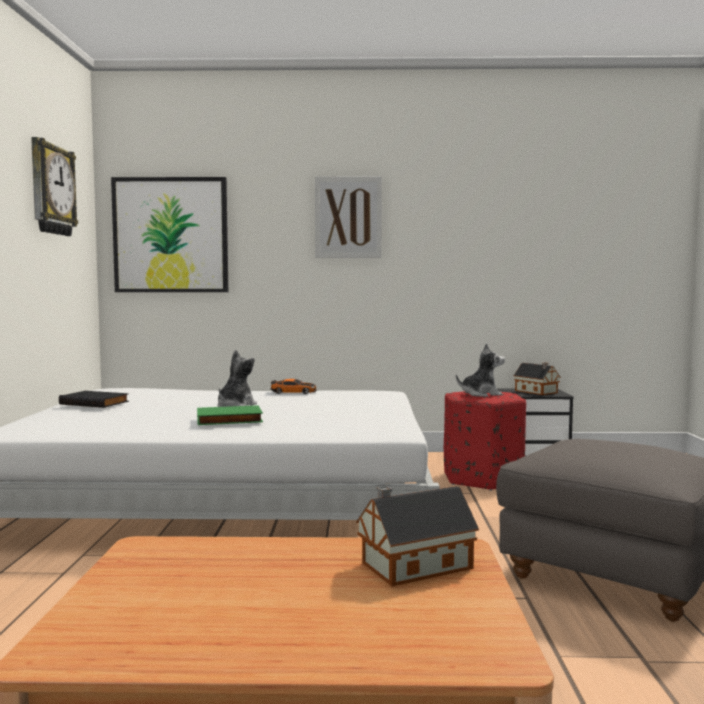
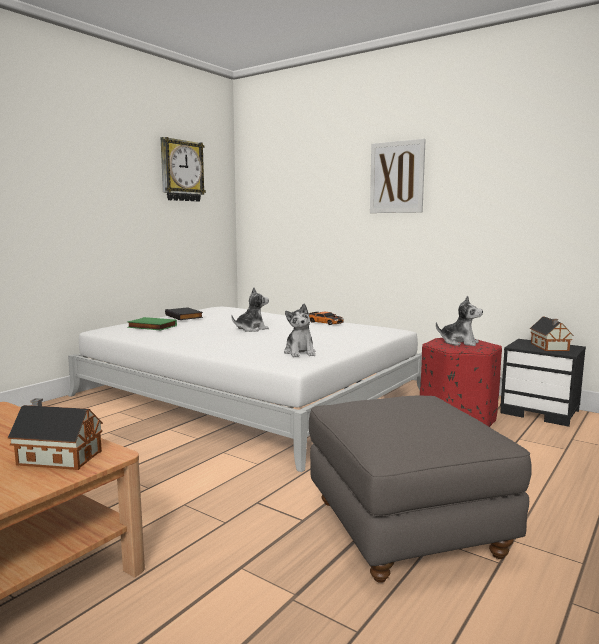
camera: 35 degrees right, 5 degrees up
picture [111,177,228,292] -> none
green book [197,405,263,425] -> green book moved to [127,317,177,330]
none -> plush toy [284,304,315,357]

